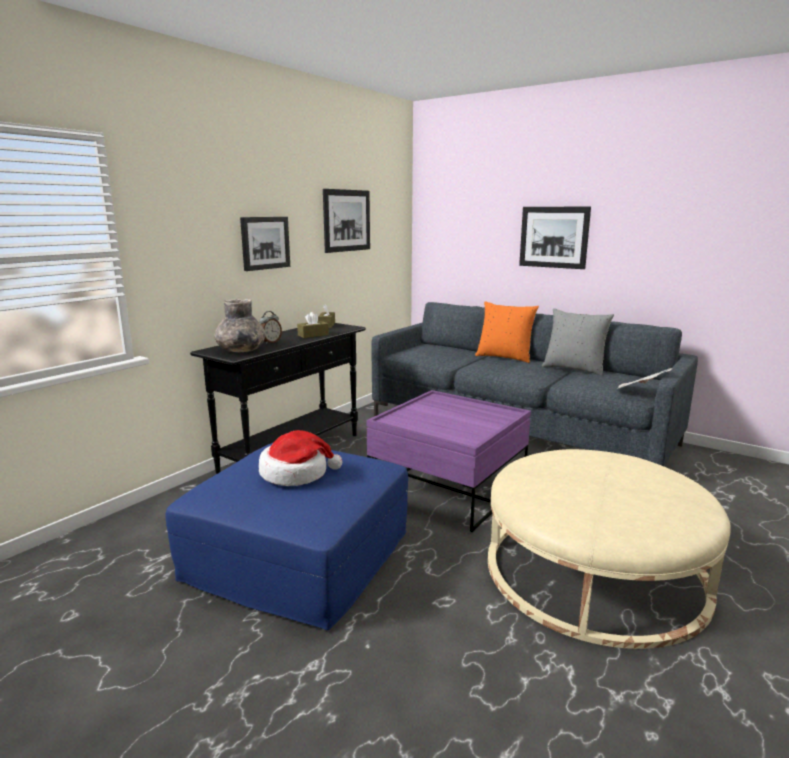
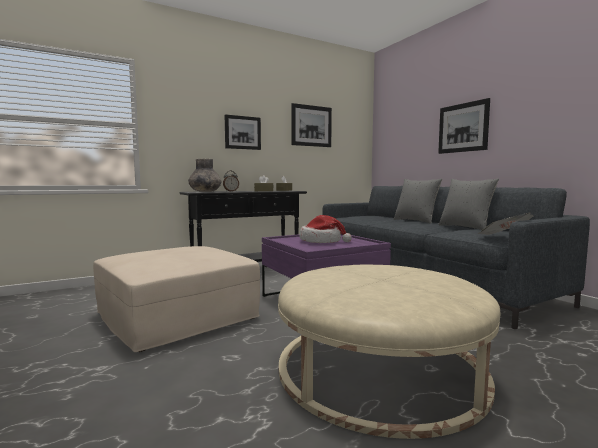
camera: 25 degrees right, 10 degrees down
blue ottoman [165,443,408,630] -> beige ottoman [93,246,260,352]
hat [259,430,342,486] -> hat moved to [300,215,352,243]
orange pillow [475,301,539,363] -> grey pillow [394,179,442,224]

